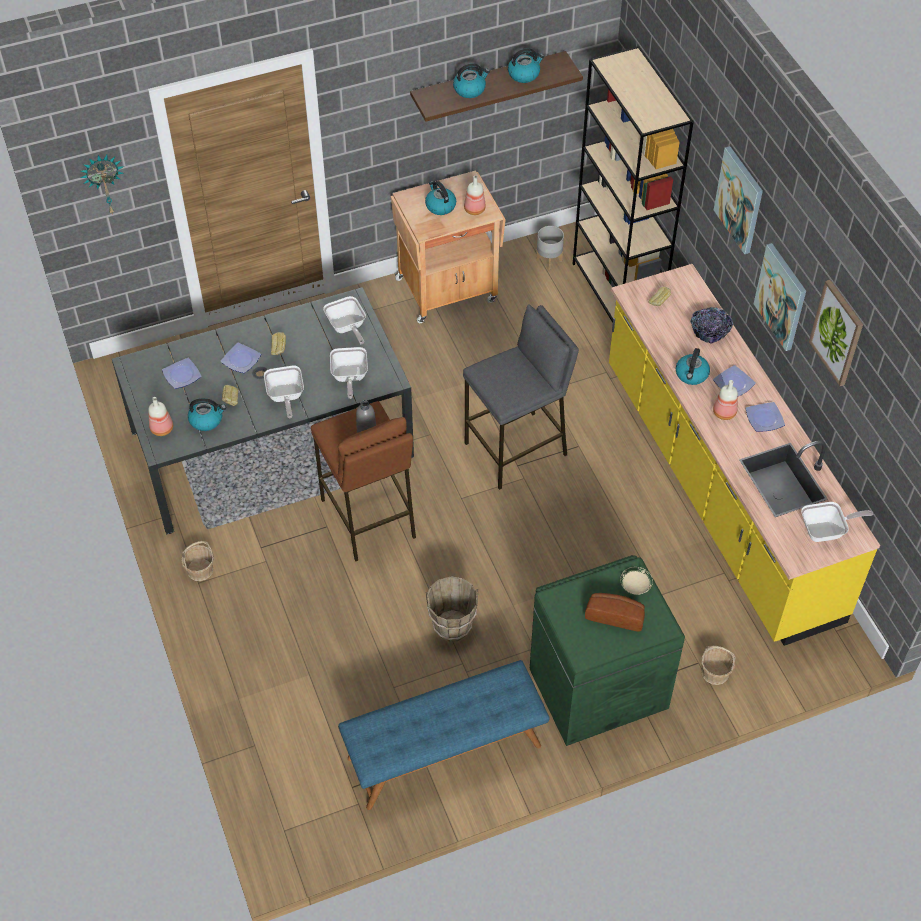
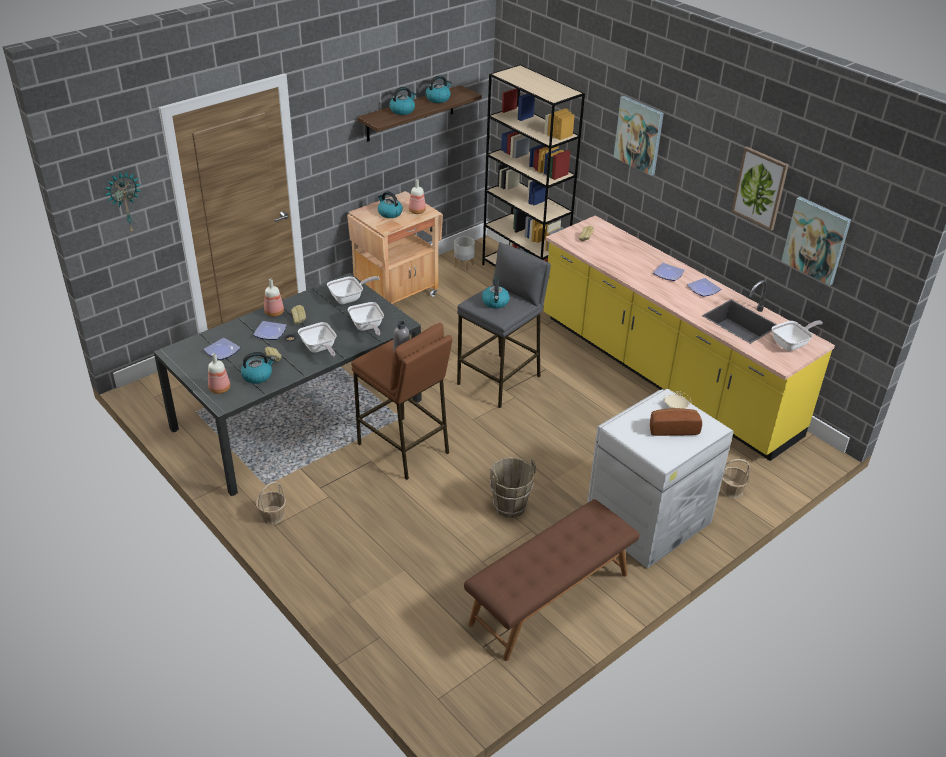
camera: 20 degrees left, 15 degrees down
frying pan [323,296,366,345] -> frying pan turned 75 degrees counterclockwise [327,276,380,304]
blue bench [338,660,549,810] -> brown bench [464,499,640,661]
green washing machine [530,555,685,746] -> white washing machine [587,389,734,569]
kettle [676,348,710,385] -> kettle moved to [482,278,510,309]
bowl [690,307,733,344] -> none
bottle [713,380,738,420] -> bottle moved to [264,279,284,317]
picture [754,243,806,351] -> picture moved to [781,197,851,286]

